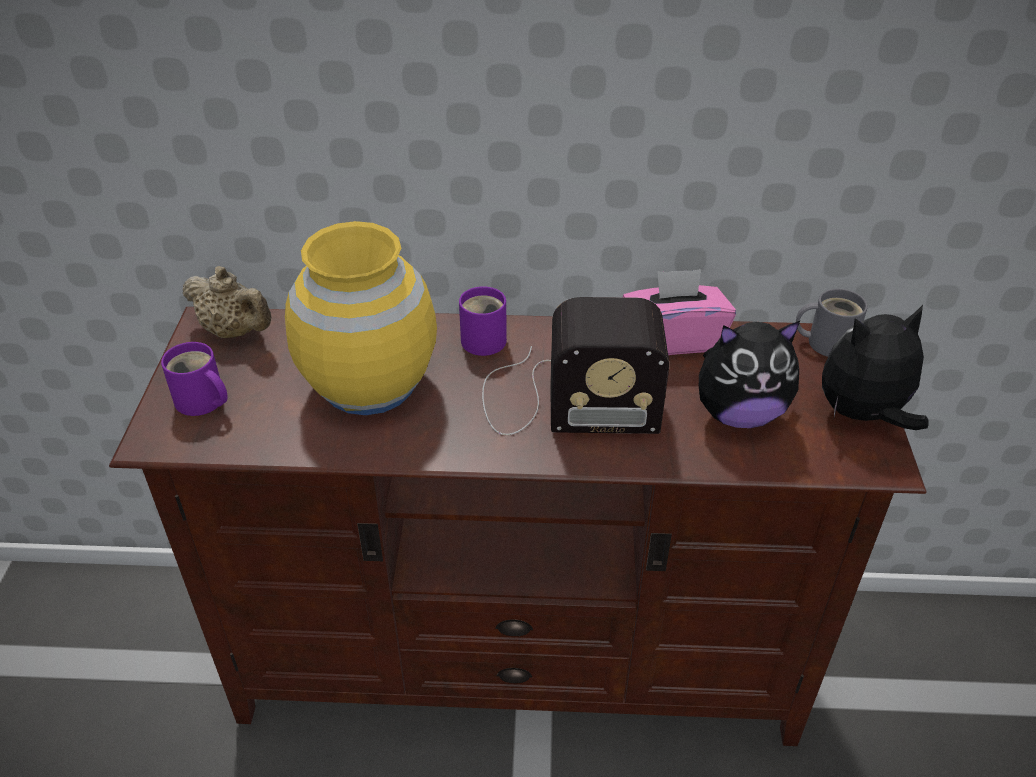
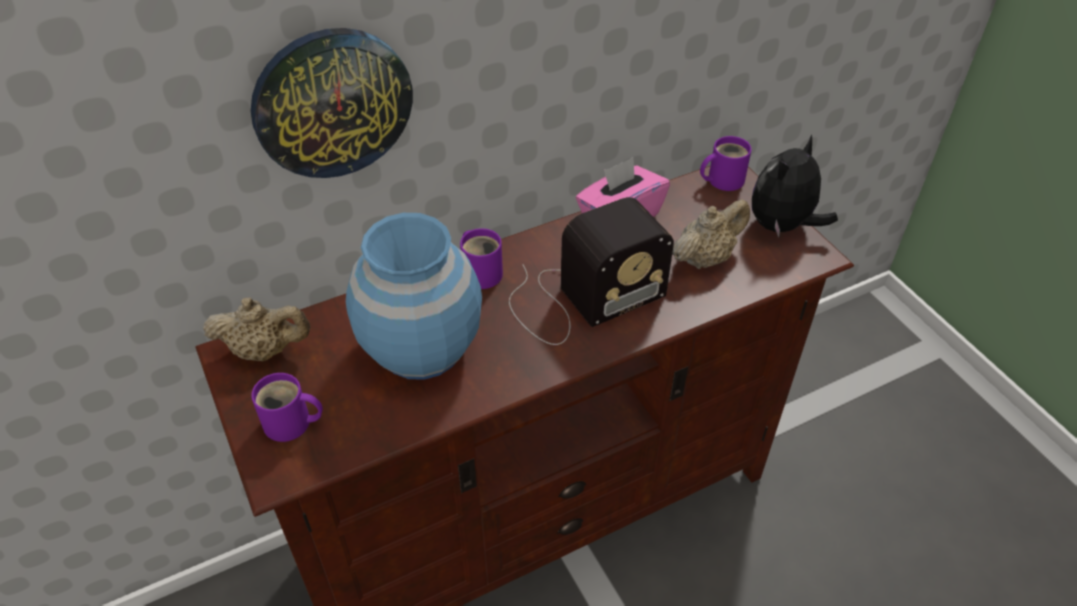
camera: 30 degrees left, 5 degrees up
yellow vase [285,221,437,415] -> blue vase [346,213,482,380]
plush toy [699,321,800,428] -> beige teapot [672,199,750,269]
grey mug [796,289,868,357] -> purple mug [700,136,751,191]
none -> wall clock [251,28,413,178]

